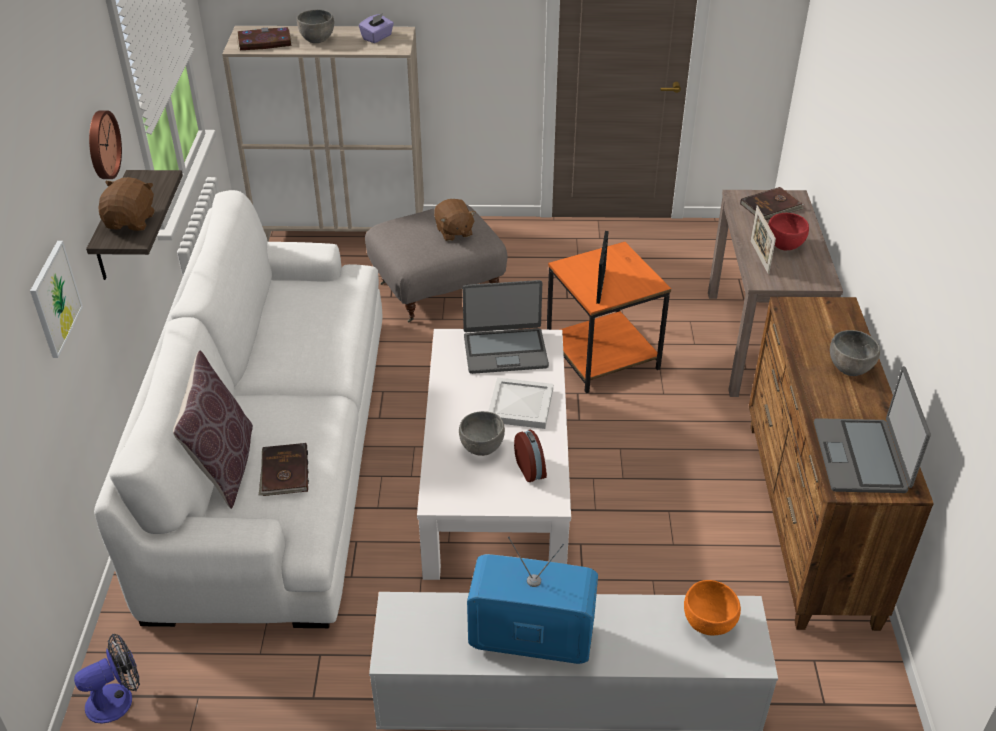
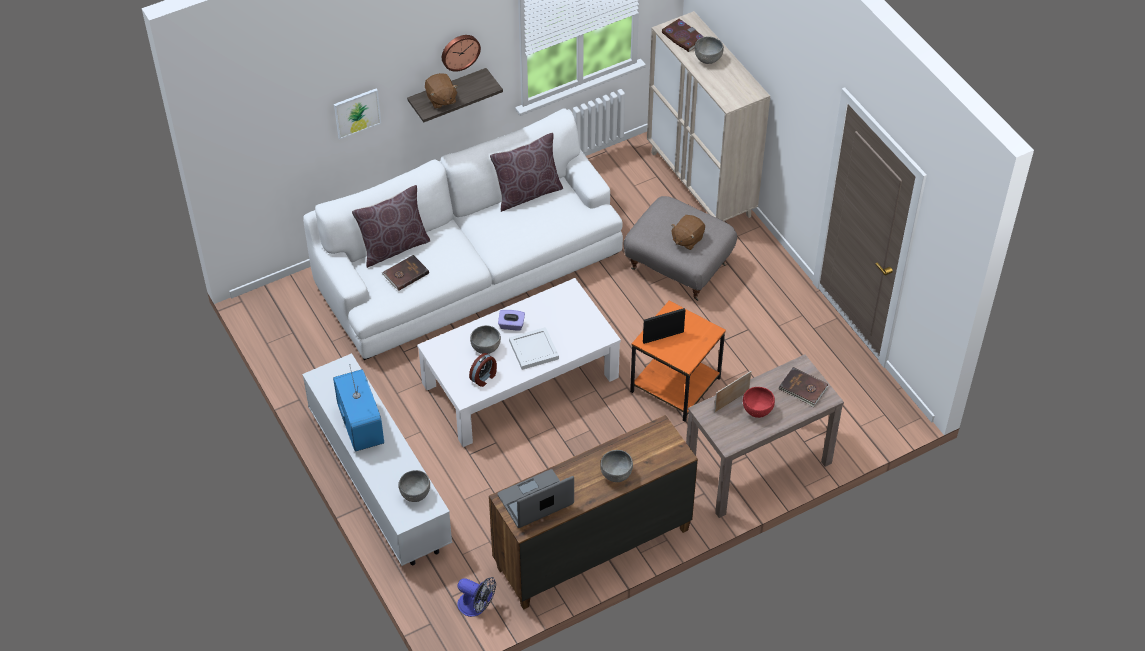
camera: 60 degrees right, 10 degrees up
fan [74,634,140,724] -> fan moved to [457,577,496,617]
brown plush toy [98,177,155,231] -> brown plush toy turned 90 degrees clockwise [425,73,458,109]
purple tissue box [359,13,394,43] -> purple tissue box moved to [498,310,525,331]
laptop [463,280,549,374] -> none
orange bowl [684,580,741,635] -> grey bowl [399,470,430,502]
none -> brown pillow [490,133,563,212]

